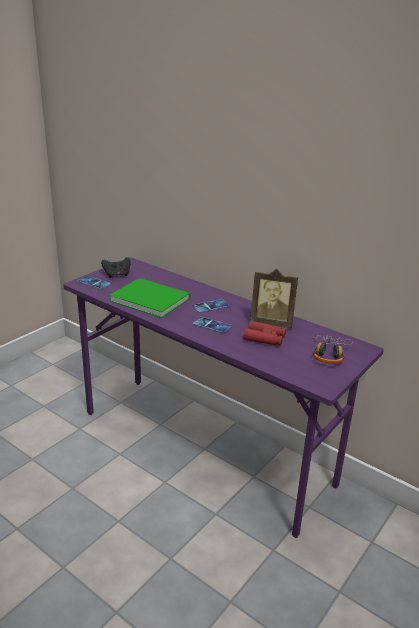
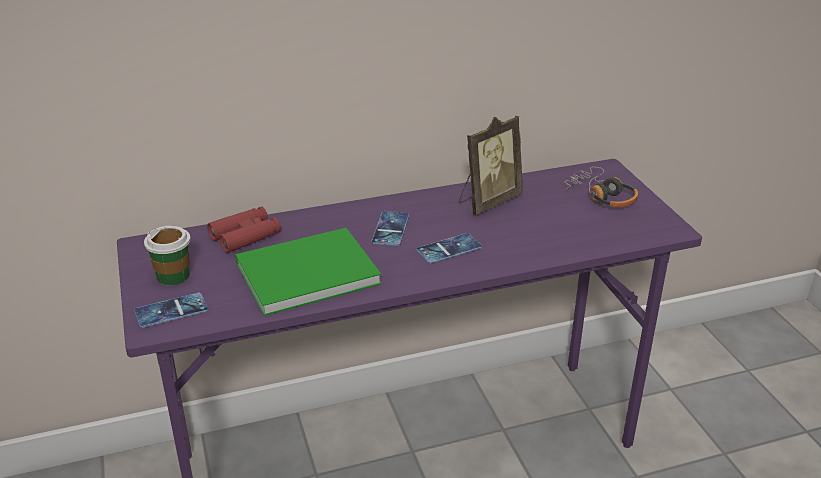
camera: 55 degrees left, 5 degrees up
black game controller [101,257,130,278] -> cup [144,226,191,286]
red binoculars [243,321,286,346] -> red binoculars moved to [207,206,281,253]

